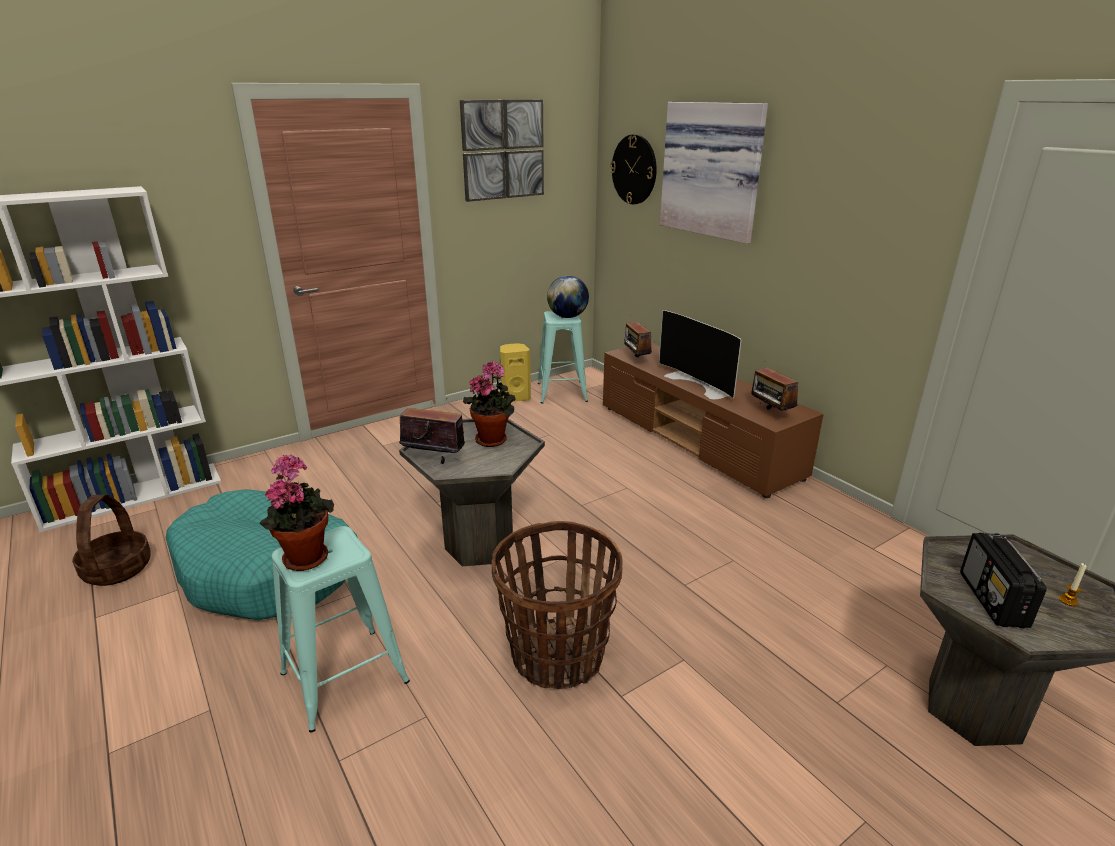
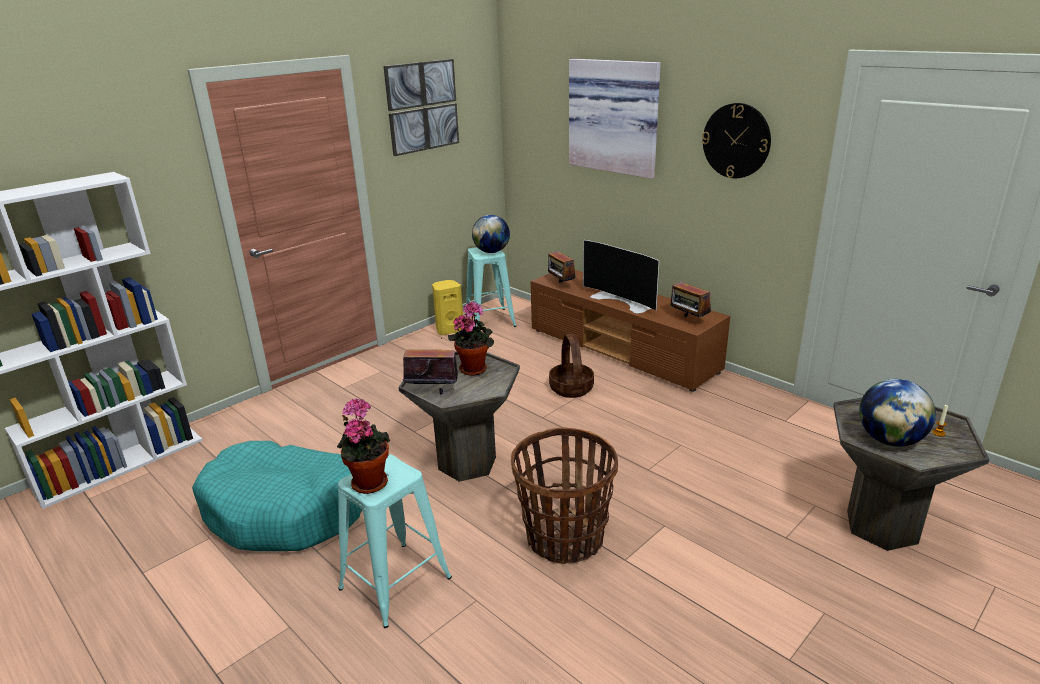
camera: 10 degrees left, 0 degrees up
basket [72,495,151,586] -> basket moved to [549,334,594,398]
wall clock [610,134,657,204] -> wall clock moved to [702,103,771,178]
radio [960,532,1047,628] -> globe [859,379,936,446]

